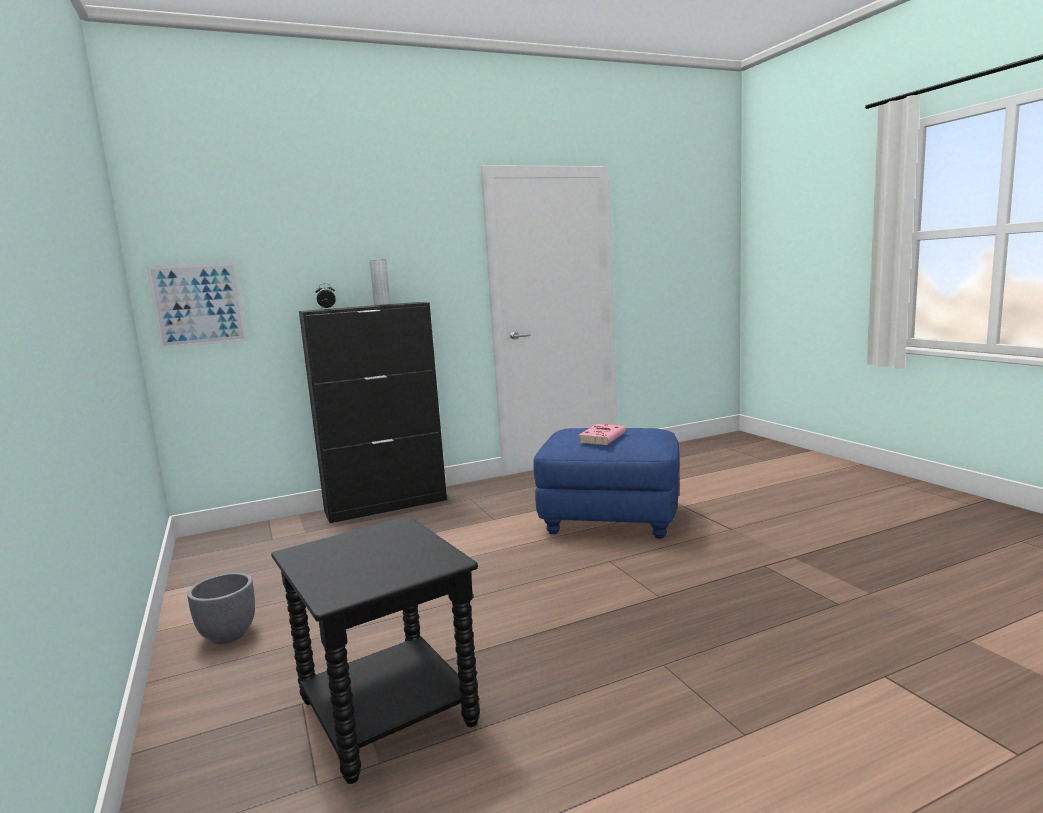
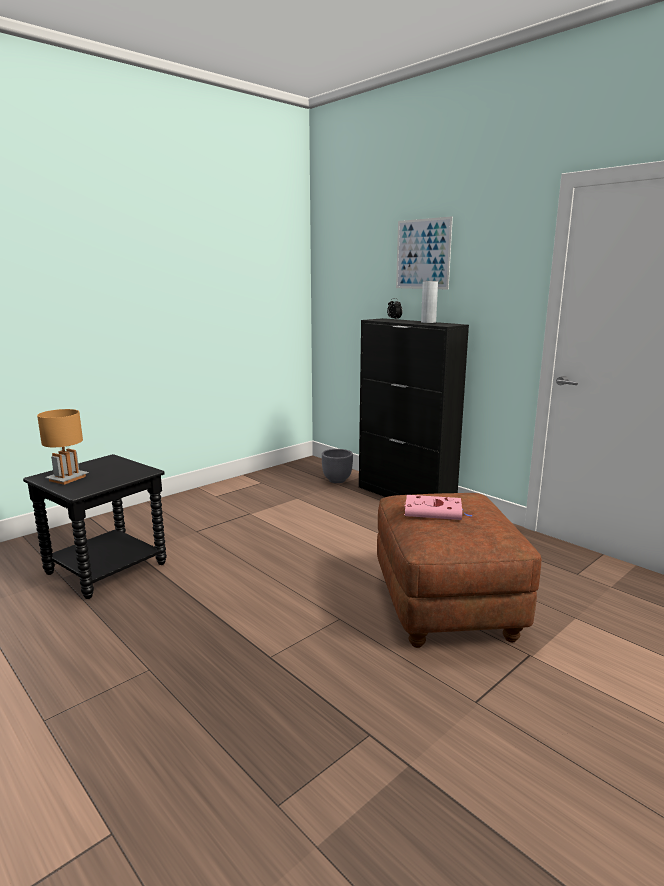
camera: 70 degrees right, 5 degrees up
picture [147,263,247,349] -> picture moved to [396,216,453,289]
grey planter [187,573,255,644] -> grey planter moved to [322,449,353,483]
blue ottoman [533,428,680,539] -> brown ottoman [377,493,541,648]
none -> brown table lamp [37,409,89,485]

